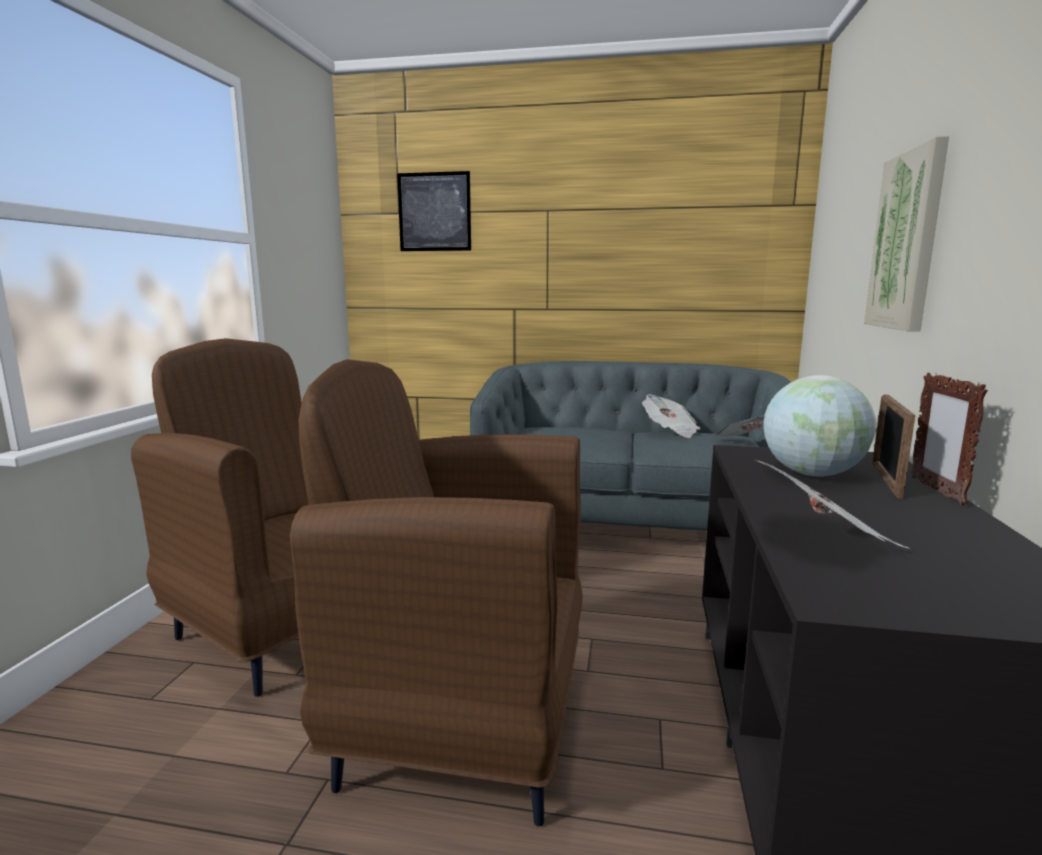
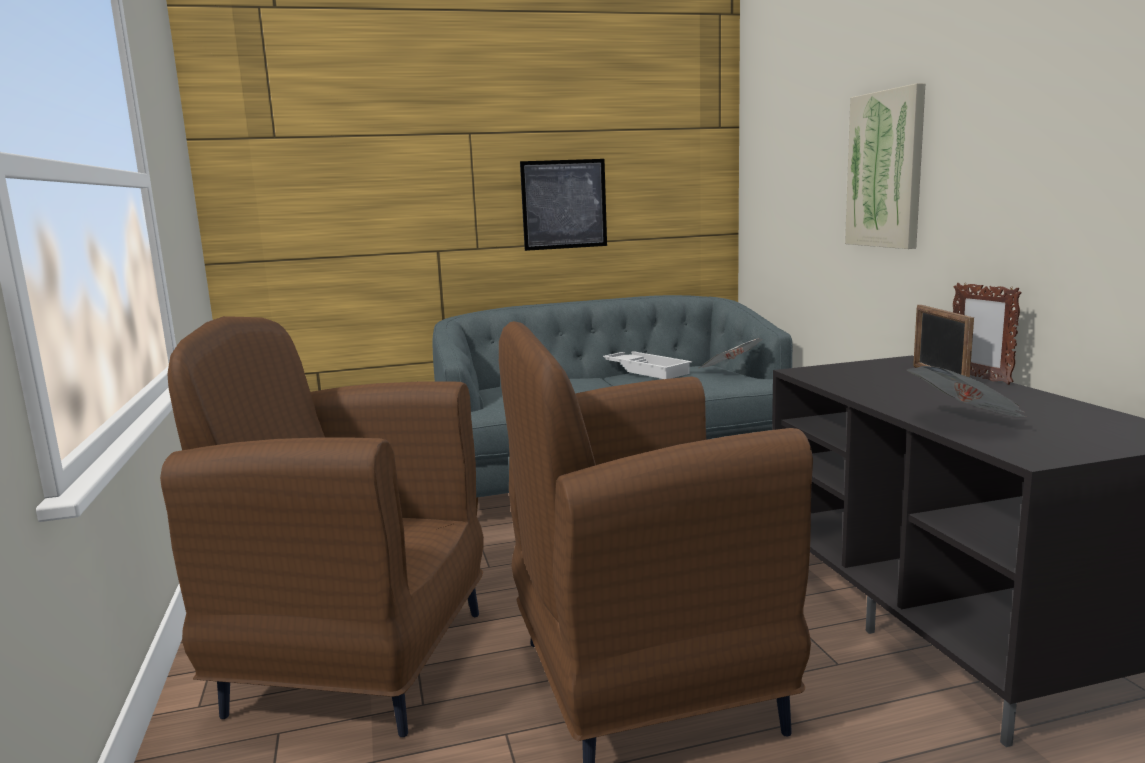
camera: 25 degrees left, 0 degrees up
picture [397,171,471,251] -> picture moved to [520,159,607,251]
newspaper [642,394,700,438] -> white tray [603,351,692,379]
globe [764,375,876,477] -> none

